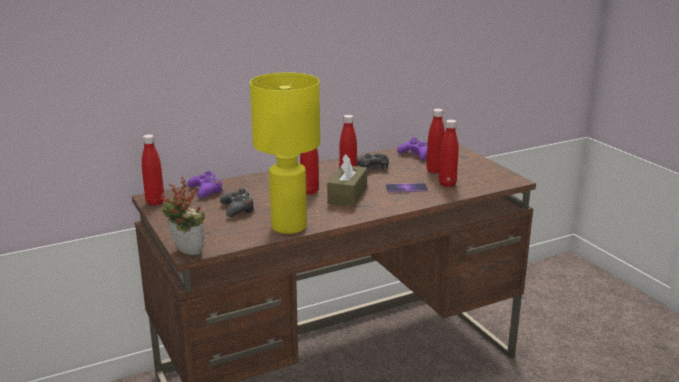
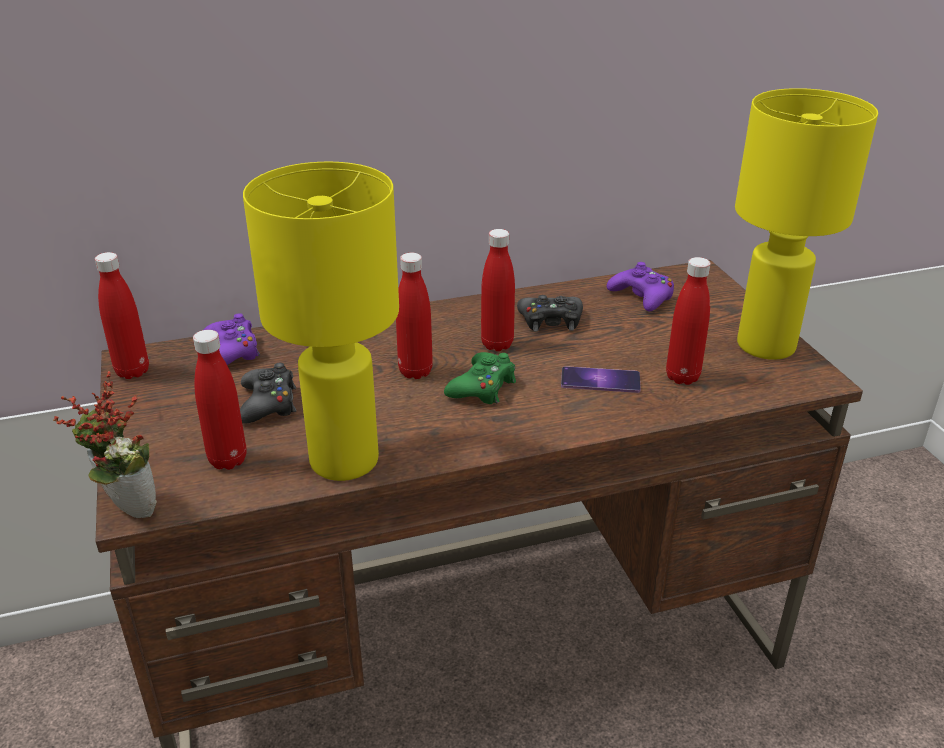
camera: 10 degrees right, 10 degrees up
brown tissue box [327,154,367,207] -> green game controller [444,352,516,404]
red bottle [426,109,445,173] -> red bottle moved to [193,330,247,470]
none -> yellow table lamp [735,88,878,360]

